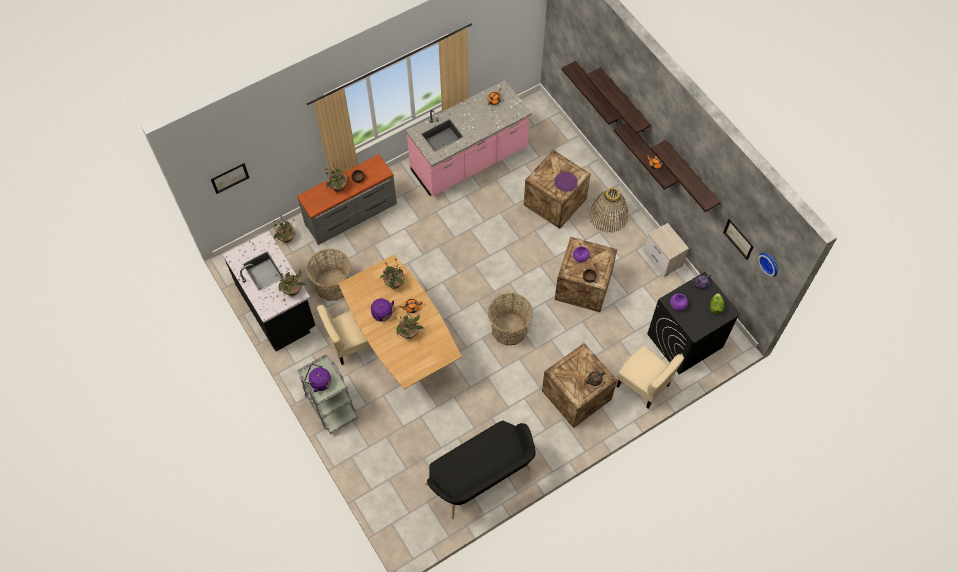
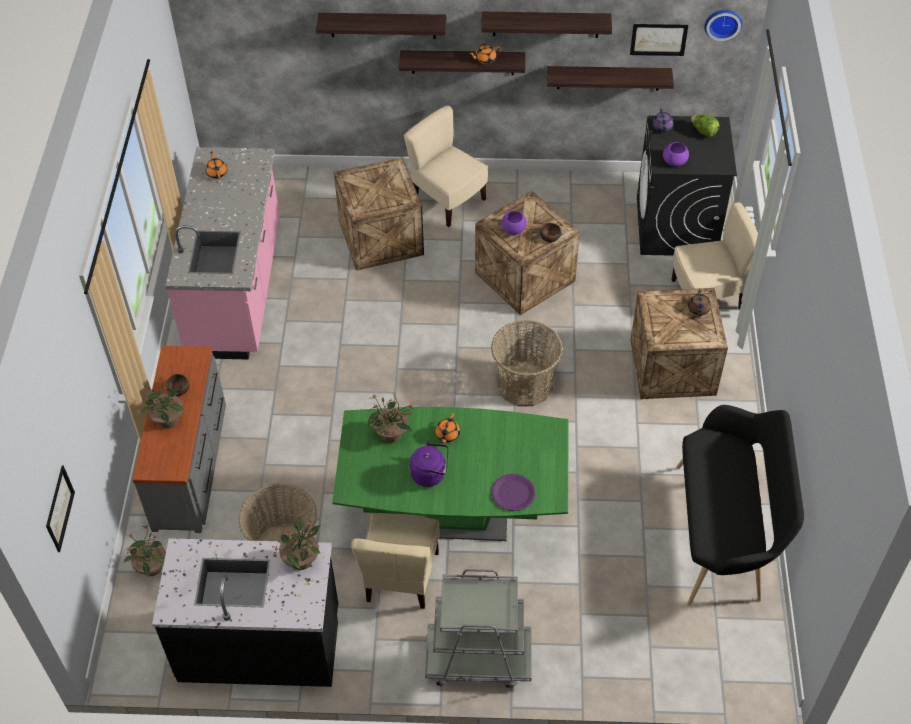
camera: 55 degrees left, 10 degrees down
purple kettle [304,364,331,392] -> none
brown dining table [338,255,462,389] -> green dining table [332,407,568,541]
potted plant [393,312,425,339] -> none
purple plate [554,172,578,192] -> purple plate moved to [492,474,535,511]
shelf [562,61,621,125] -> shelf moved to [547,66,674,91]
basket [589,188,628,233] -> beige chair [404,105,488,227]
nightstand [644,223,689,276] -> none

